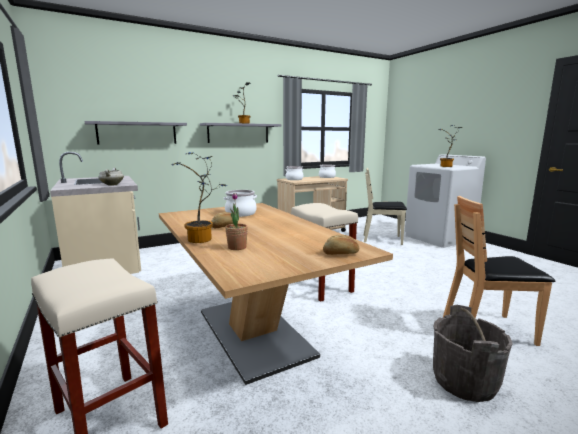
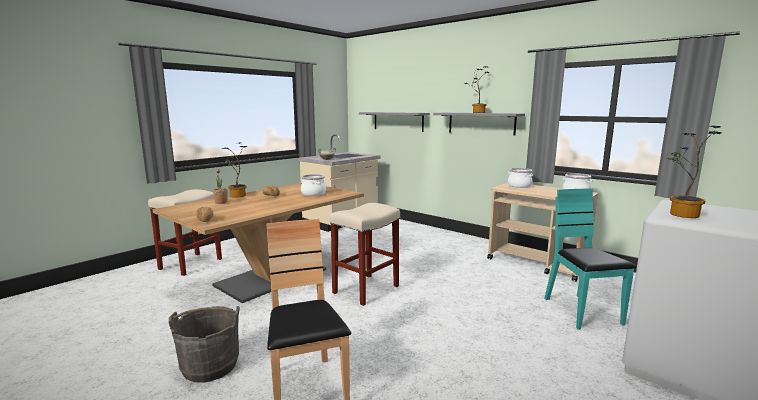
camera: 70 degrees right, 0 degrees up
beige chair [363,168,407,245] -> turquoise chair [544,189,636,330]

